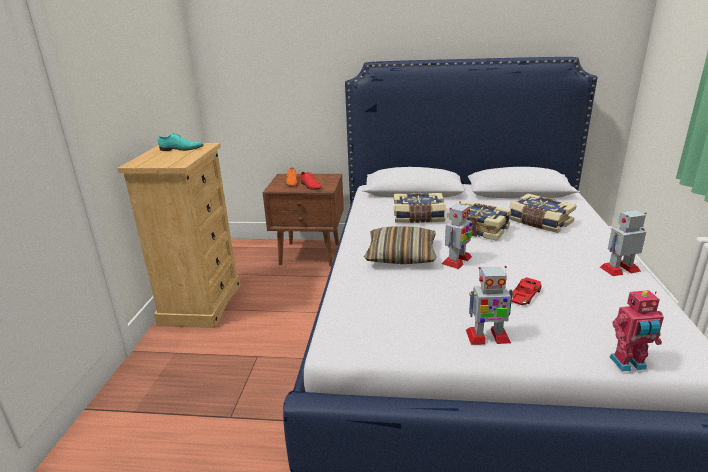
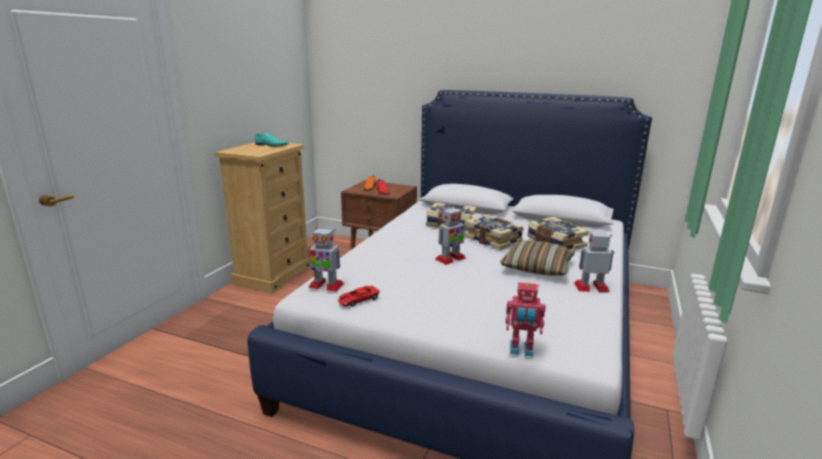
camera: 15 degrees right, 5 degrees down
pillow [364,226,436,264] -> pillow moved to [500,240,575,275]
toy robot [466,266,514,345] -> toy robot moved to [308,227,344,292]
red toy car [512,277,542,305] -> red toy car moved to [338,286,379,307]

